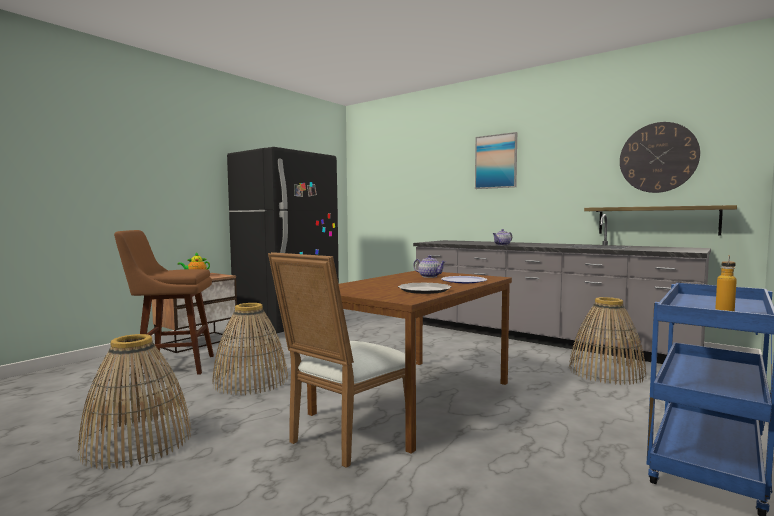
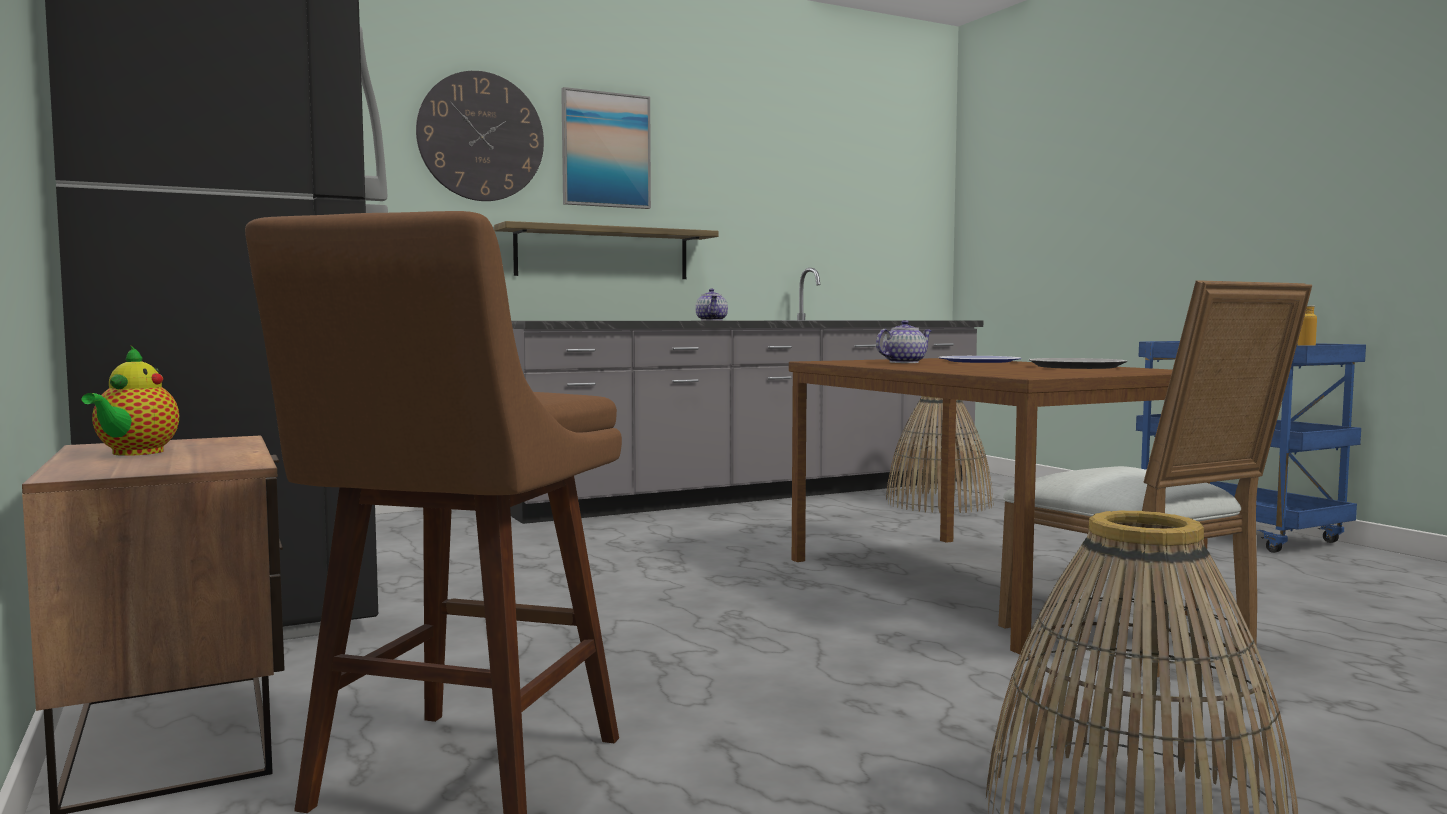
camera: 65 degrees left, 0 degrees up
basket [212,303,288,395] -> none
shelf [584,205,737,236] -> shelf moved to [494,221,718,279]
wall clock [620,122,700,193] -> wall clock moved to [416,71,544,201]

